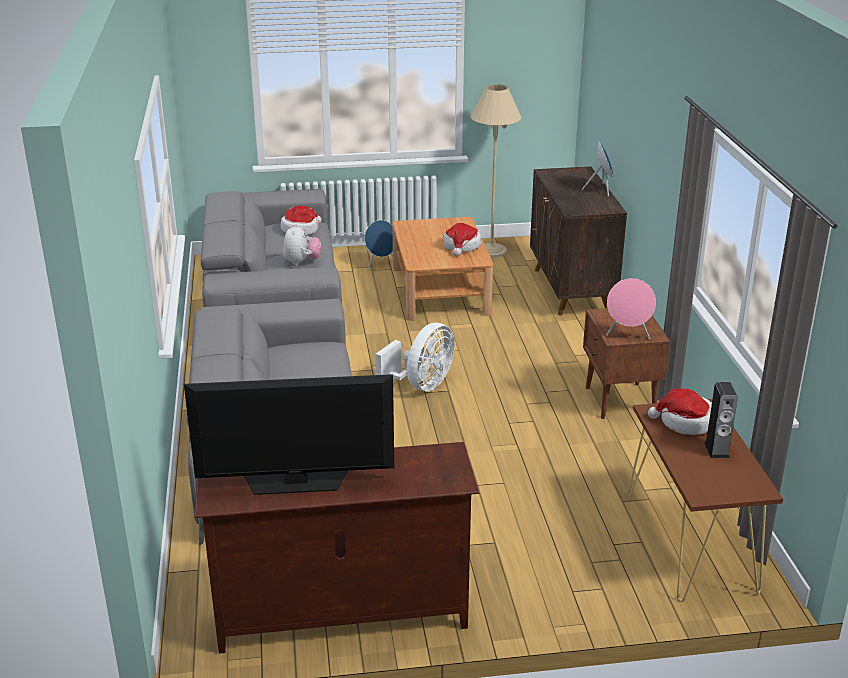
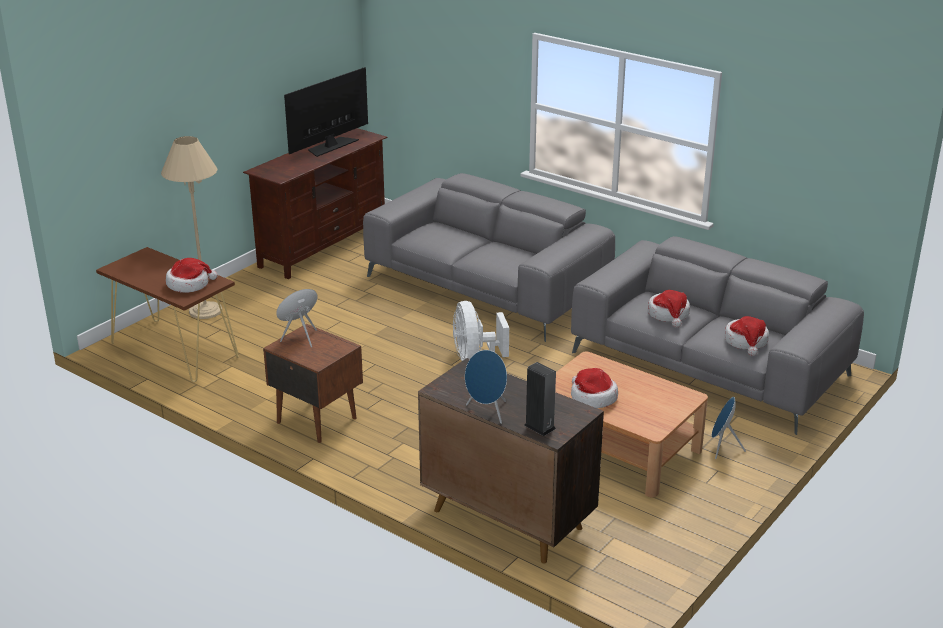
camera: 135 degrees right, 0 degrees up
plush toy [283,224,321,265] -> hat [648,290,690,328]
beige floor lamp [471,84,521,257] -> beige floor lamp moved to [161,136,222,319]
speaker [705,382,738,458] -> speaker moved to [524,362,556,436]

